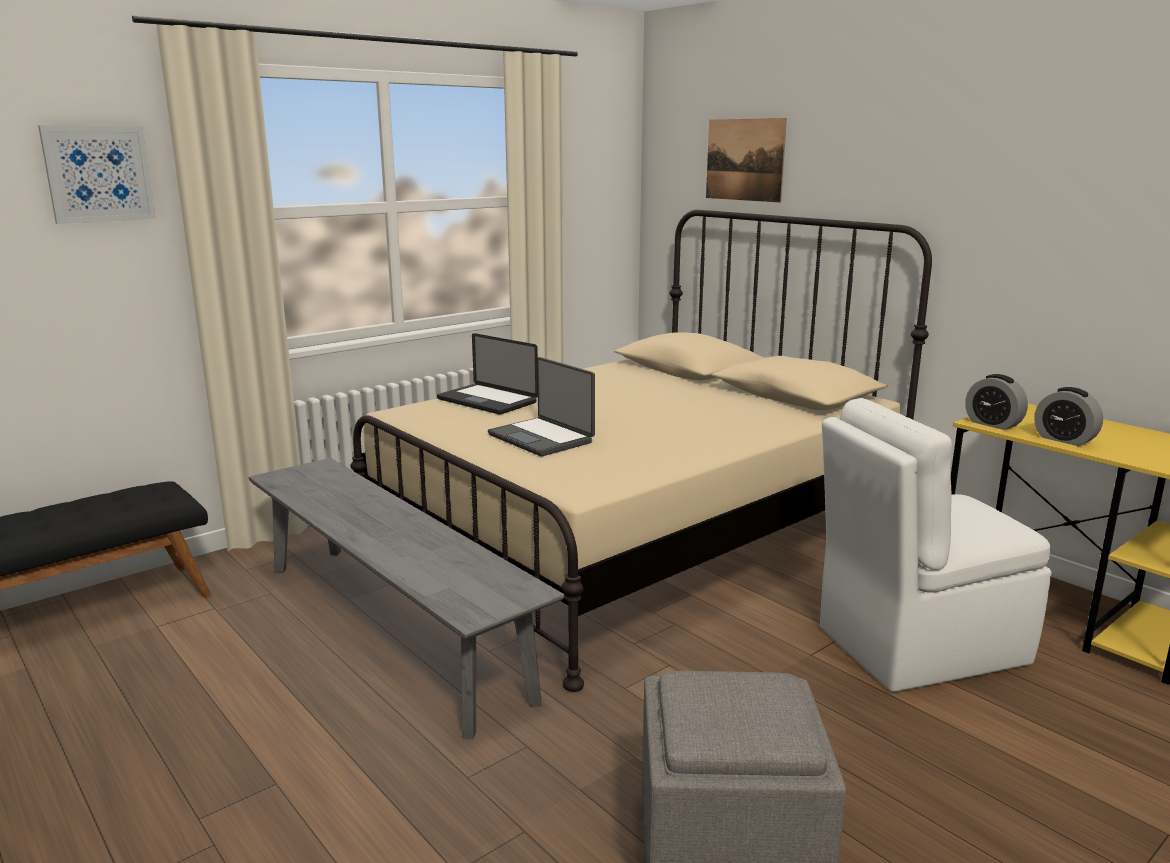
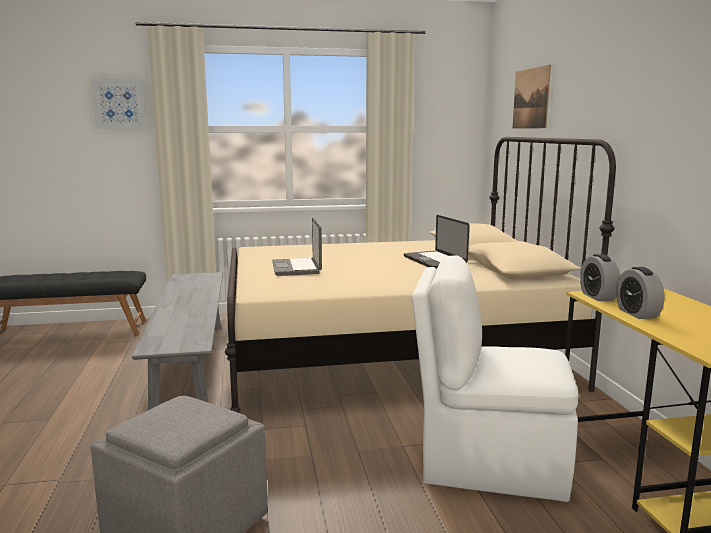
camera: 30 degrees right, 5 degrees down
laptop [437,333,538,414] -> laptop moved to [404,215,469,269]

